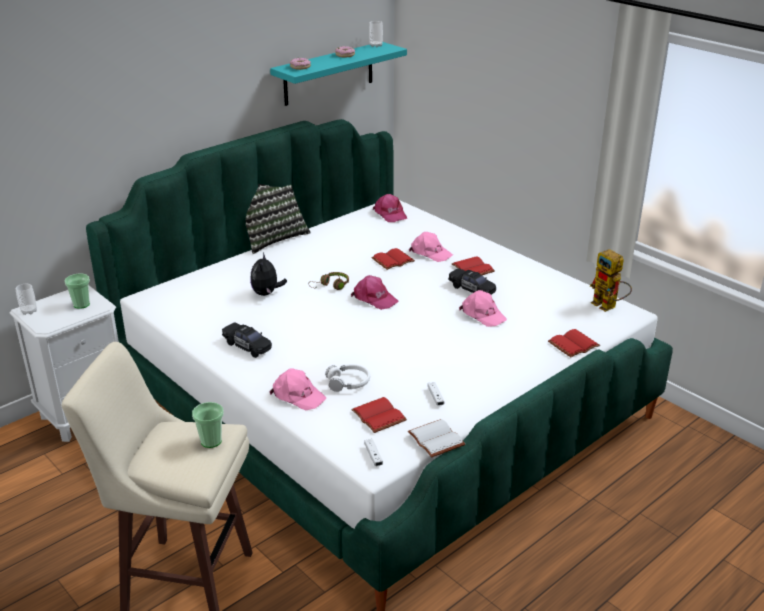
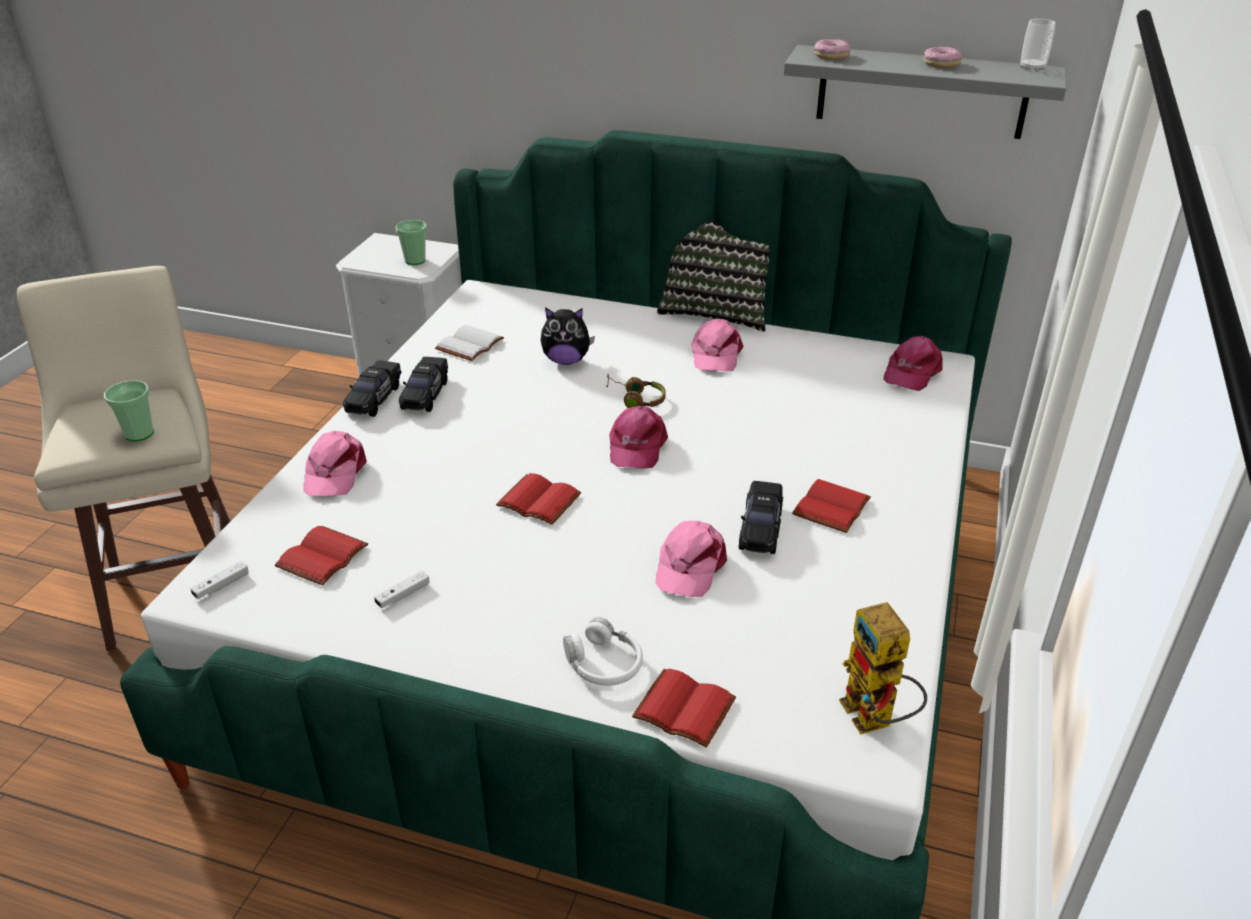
camera: 60 degrees right, 5 degrees up
cup [16,284,37,315] -> none
plush toy [250,253,287,296] -> plush toy turned 150 degrees counterclockwise [540,307,595,365]
turquoise shelf [270,42,407,106] -> grey shelf [784,45,1066,139]
white headphones [325,364,370,392] -> white headphones moved to [563,617,643,686]
red book [371,248,415,270] -> red book moved to [496,473,581,525]
white book [408,419,465,458] -> white book moved to [435,325,504,361]
pink cap [409,232,453,262] -> pink cap moved to [691,318,743,371]
toy robot [590,249,632,312] -> toy robot turned 45 degrees counterclockwise [839,602,927,734]
none -> black toy car [343,360,402,417]

